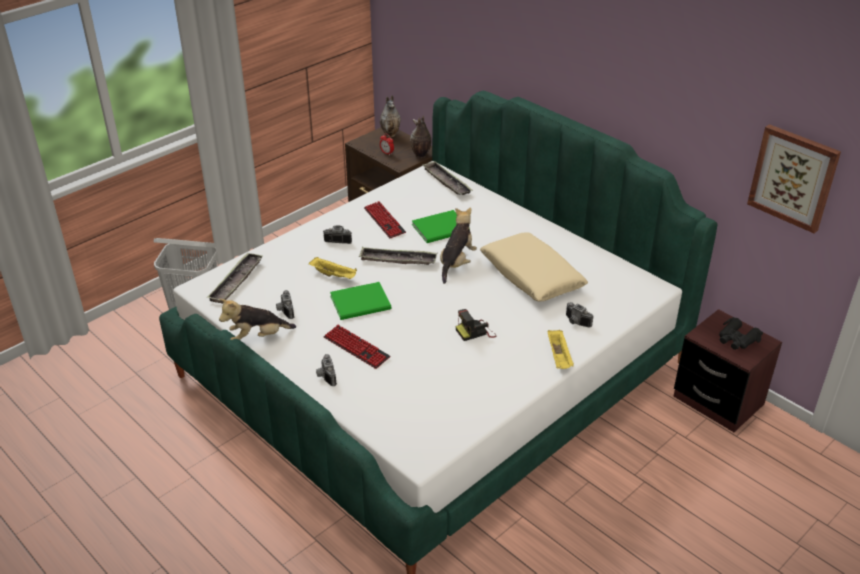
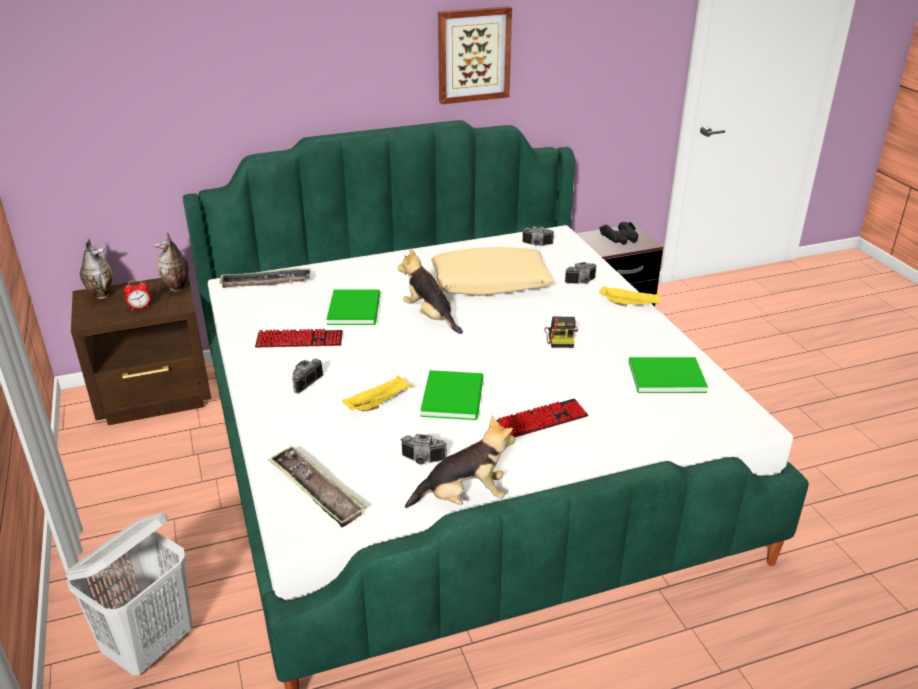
camera: 65 degrees left, 5 degrees down
plush toy [219,299,296,340] -> plush toy turned 105 degrees counterclockwise [405,416,515,508]
camera [316,354,337,386] -> camera moved to [522,226,554,246]
tray [359,247,437,265] -> none
picture [747,124,841,233] -> picture moved to [438,6,512,104]
none -> green book [629,357,708,393]

